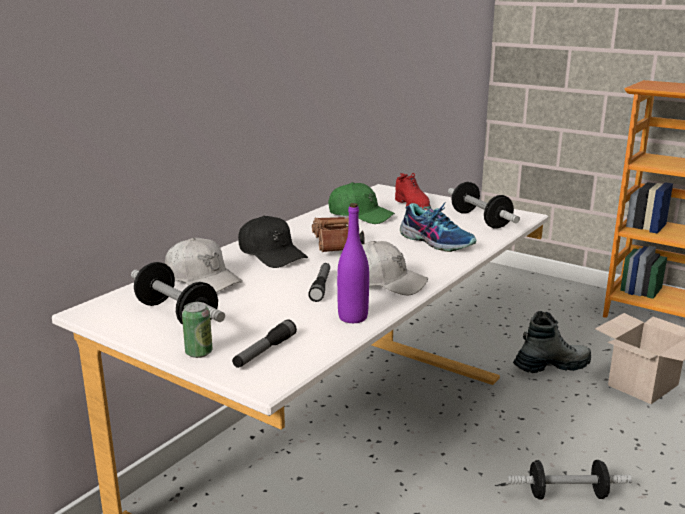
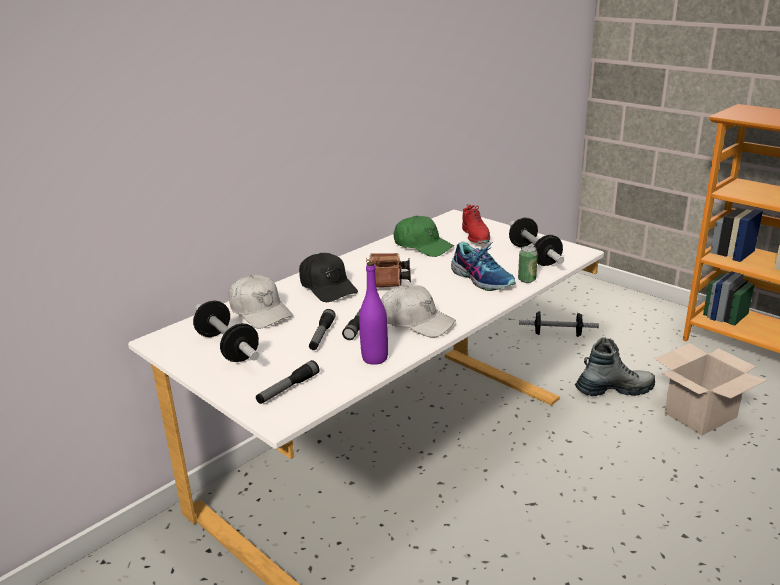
camera: 10 degrees right, 5 degrees up
can [182,302,213,358] -> can moved to [518,246,538,283]
dumbbell [507,460,632,500] -> dumbbell moved to [519,311,599,337]
none -> flashlight [309,309,336,350]

